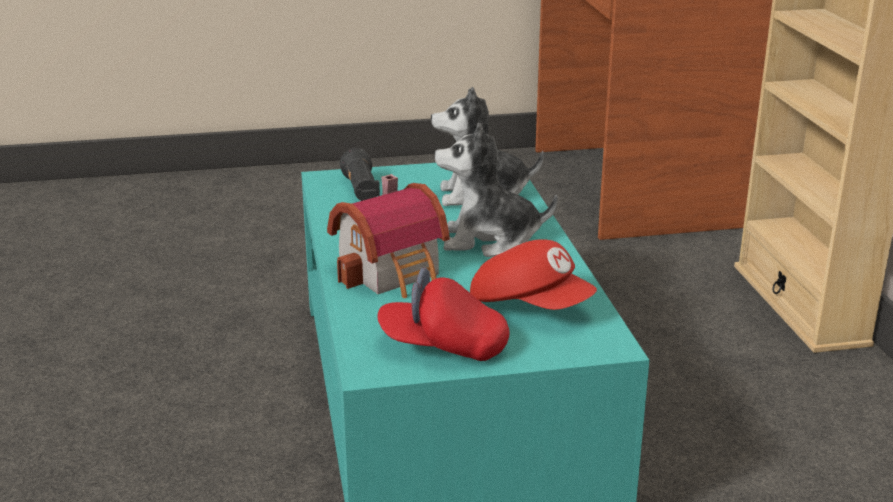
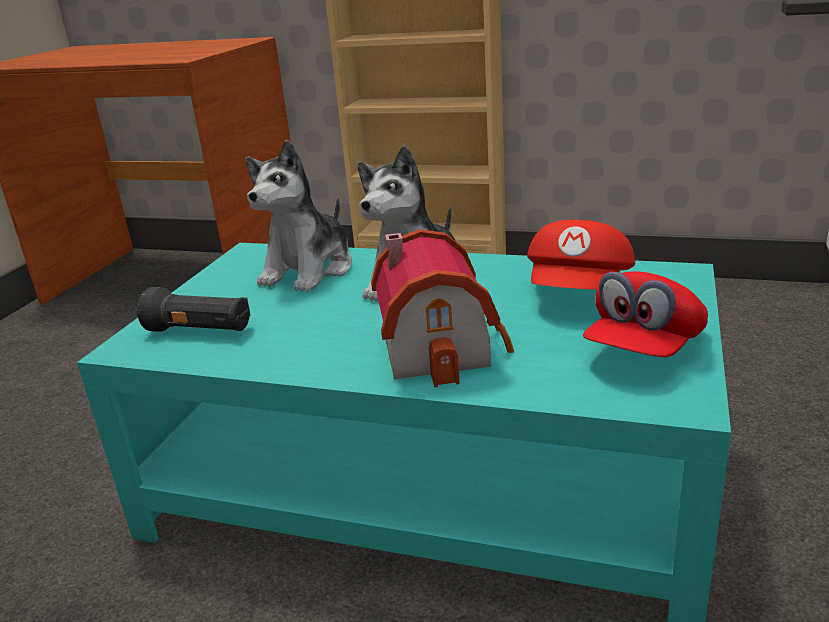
camera: 60 degrees left, 0 degrees up
red cap [470,239,597,310] -> red cap turned 135 degrees clockwise [527,220,635,290]

